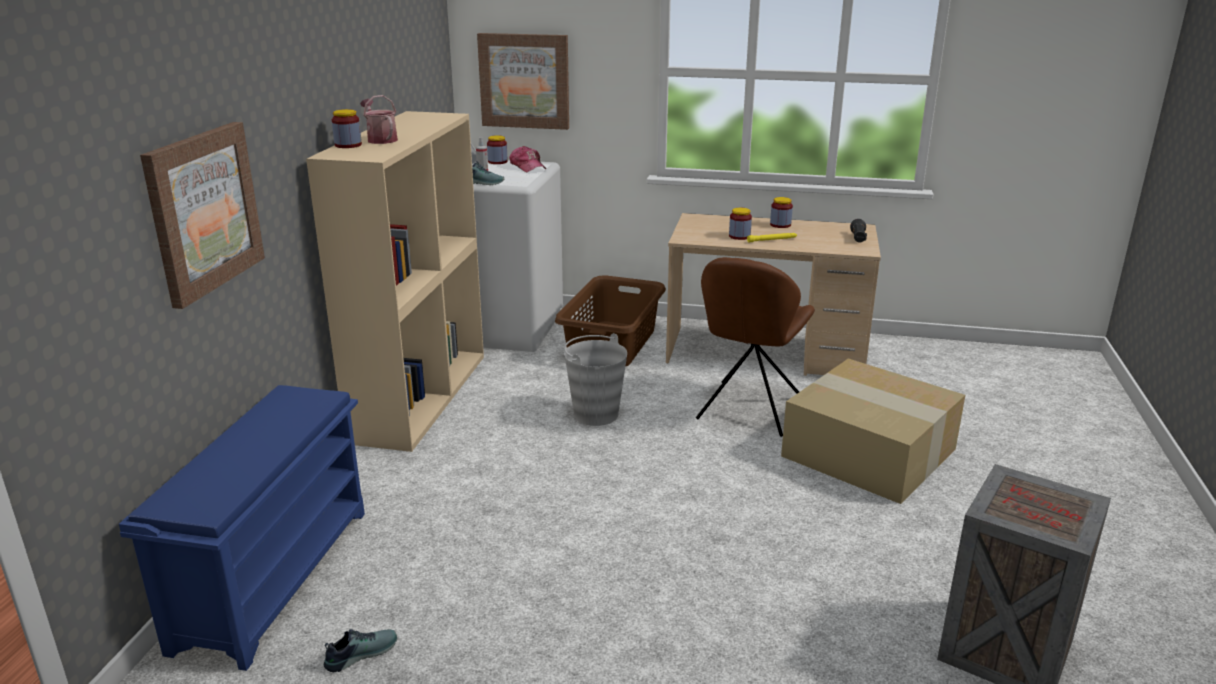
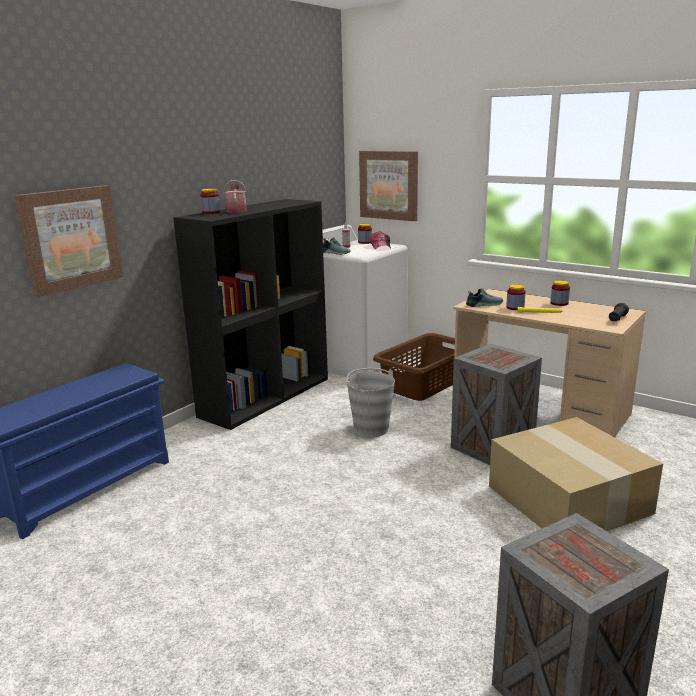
camera: 25 degrees right, 5 degrees down
beige bookcase [306,111,484,452] -> black bookcase [173,199,328,430]
shoe [324,629,397,672] -> shoe moved to [466,288,503,307]
brown chair [696,257,815,437] -> crate [451,344,542,465]

